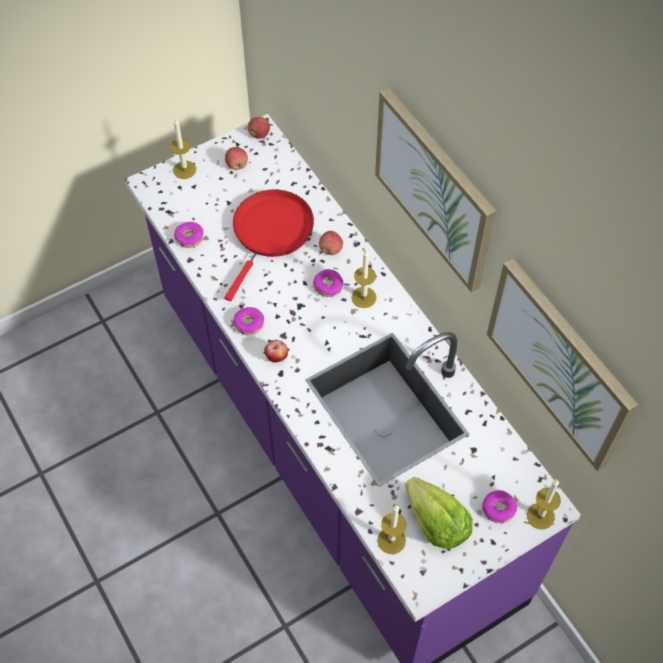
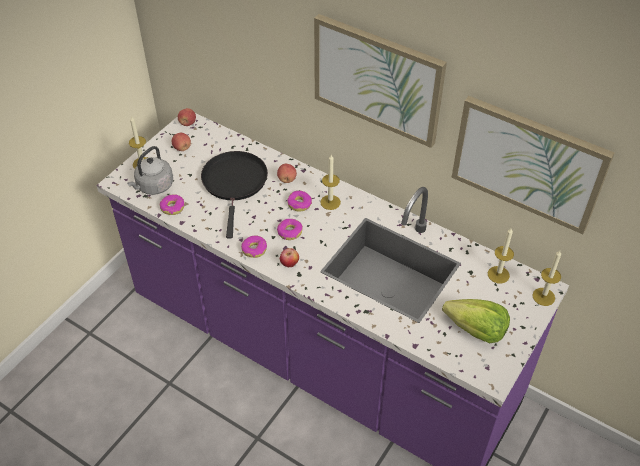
camera: 25 degrees left, 10 degrees down
red frying pan [225,190,314,301] -> black frying pan [201,151,268,238]
candle [377,505,406,554] -> candle moved to [488,228,514,284]
donut [482,490,517,524] -> donut moved to [277,219,303,240]
none -> grey kettle [127,146,173,195]

